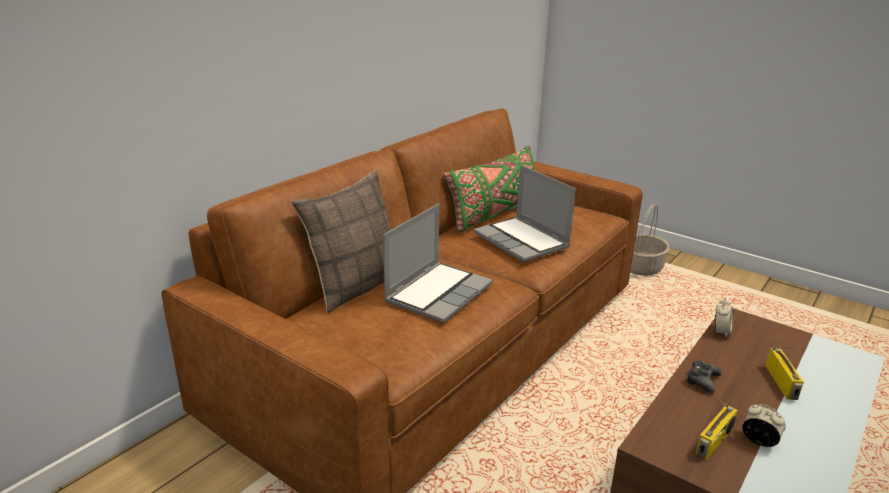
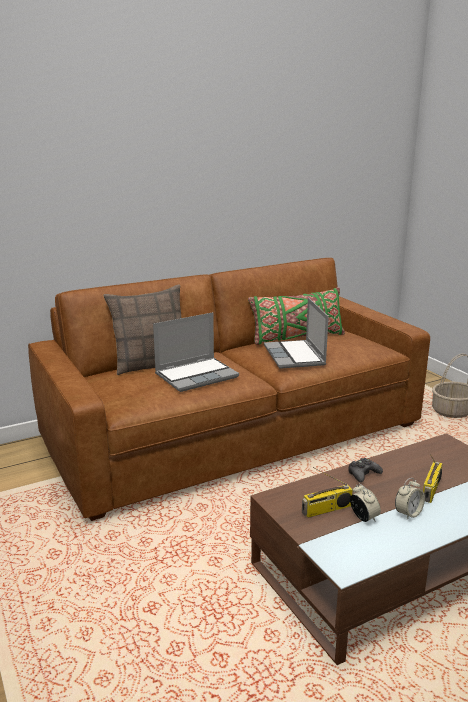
camera: 25 degrees right, 5 degrees down
alarm clock [714,297,733,337] -> alarm clock moved to [395,478,425,520]

